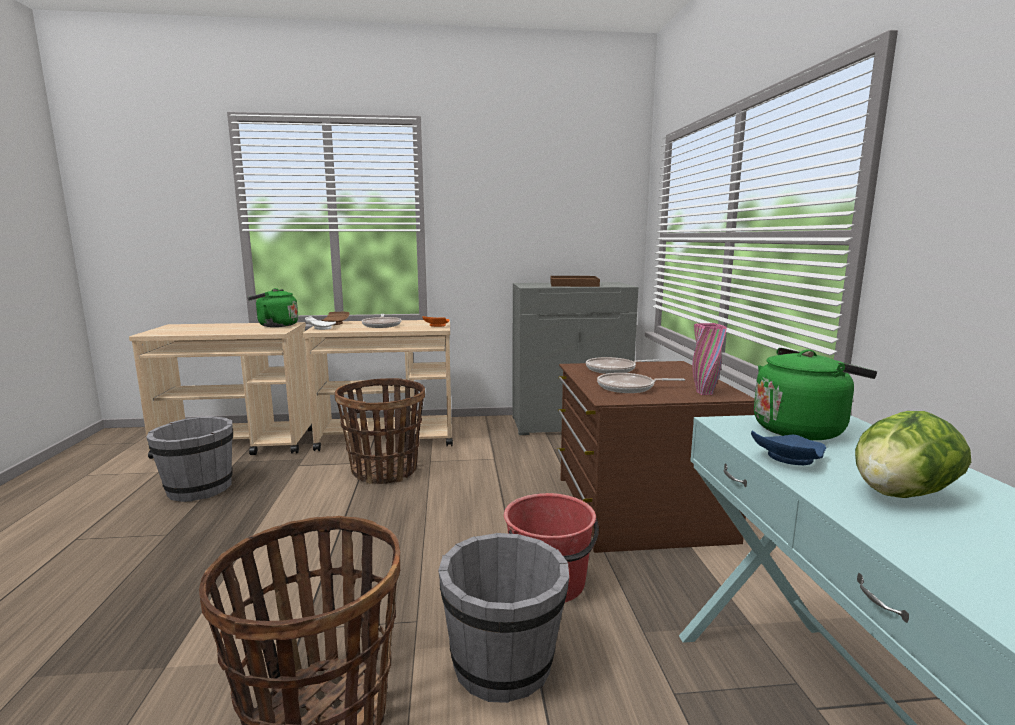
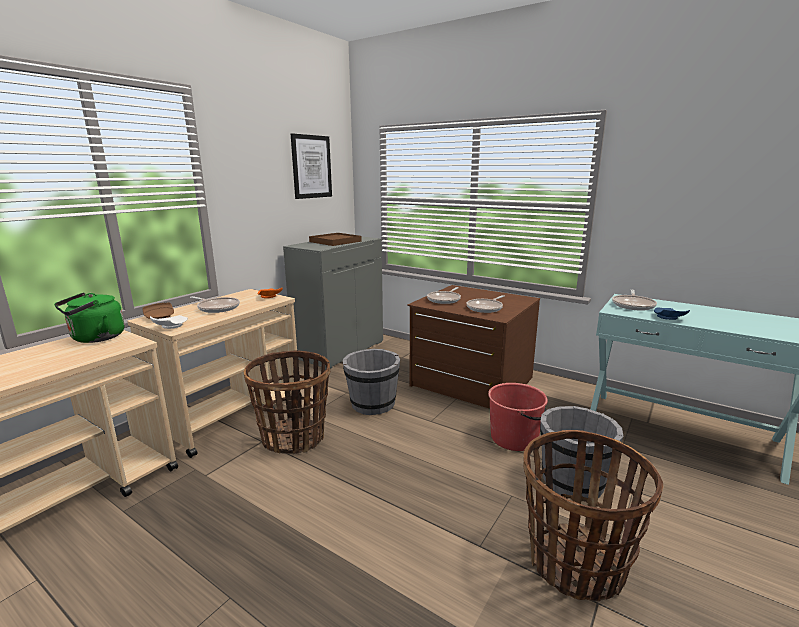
camera: 50 degrees left, 5 degrees up
grey bucket [146,417,233,502] -> grey bucket moved to [343,349,400,415]
pink vase [693,323,727,395] -> none
green kettle [754,348,877,440] -> frying pan [612,290,657,311]
lettuce [855,411,971,498] -> none
none -> picture [291,133,332,199]

